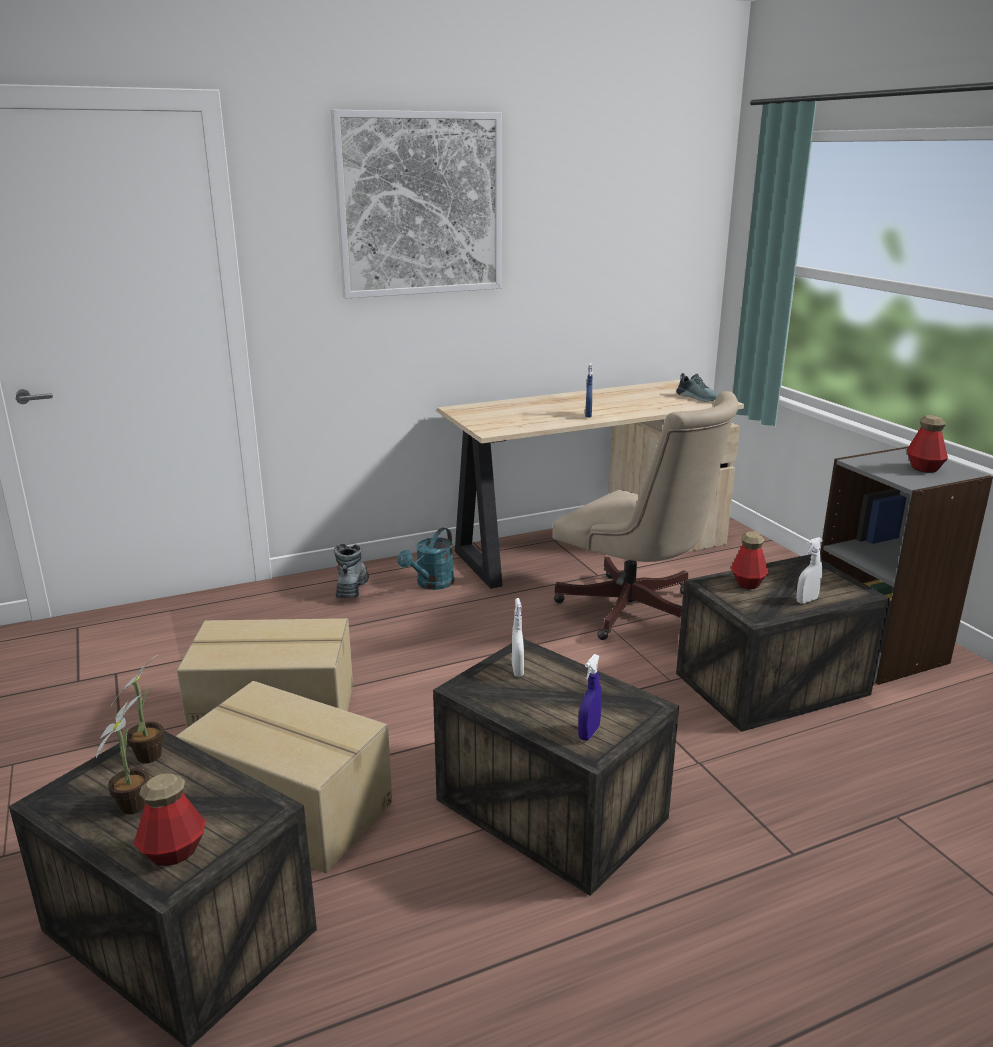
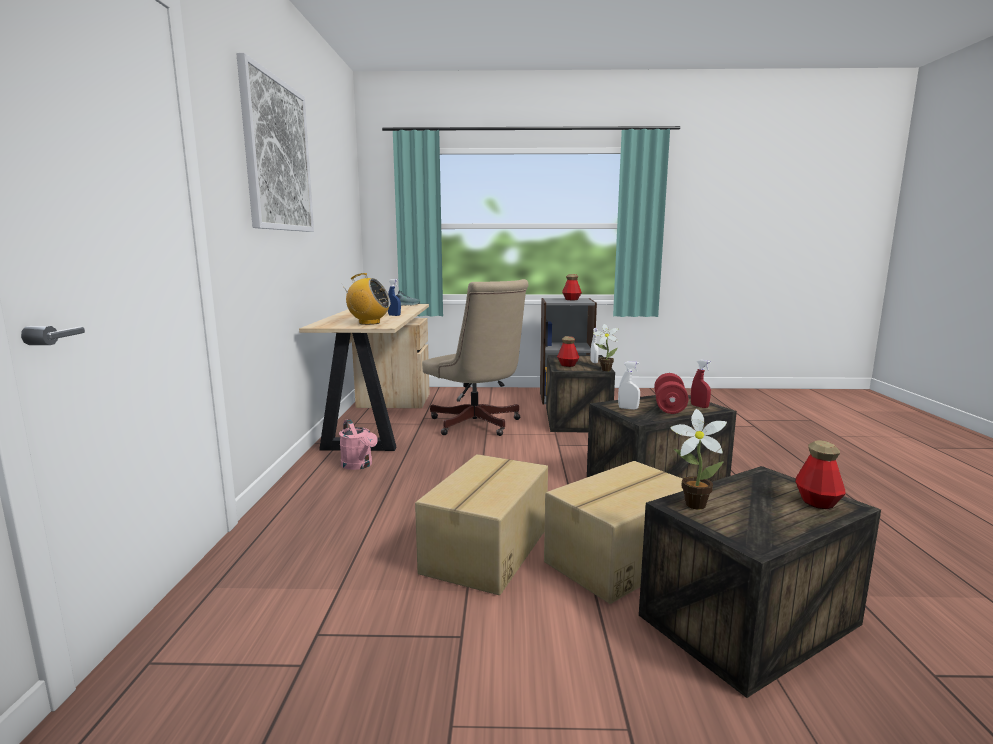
camera: 65 degrees left, 10 degrees down
potted plant [96,694,149,815] -> potted plant moved to [593,324,619,371]
boot [334,543,369,598] -> none
turquoise watering can [397,527,455,590] -> pink watering can [339,419,378,470]
beige office chair [553,391,739,640] -> beige office chair turned 75 degrees clockwise [422,279,529,436]
blue spray bottle [578,654,602,741] -> red spray bottle [691,359,711,408]
none -> radio [341,273,391,325]
none -> red dumbbell [654,373,688,414]

